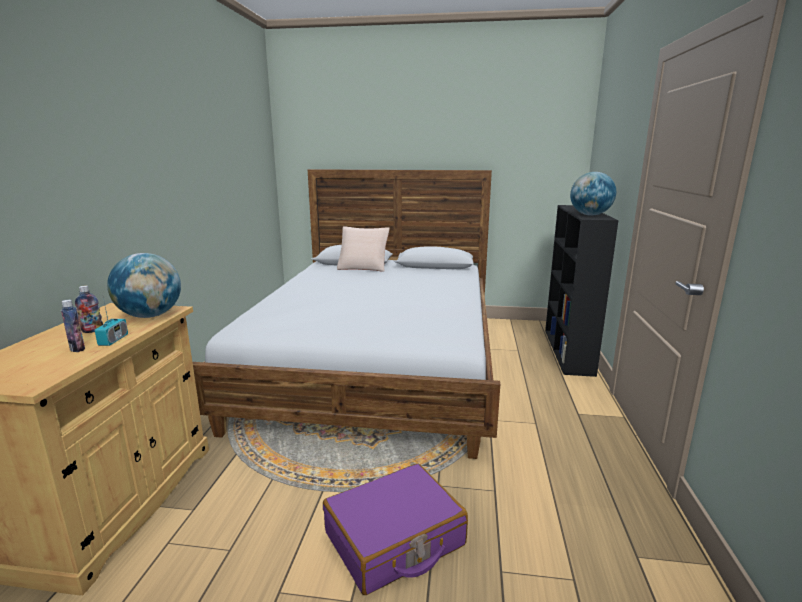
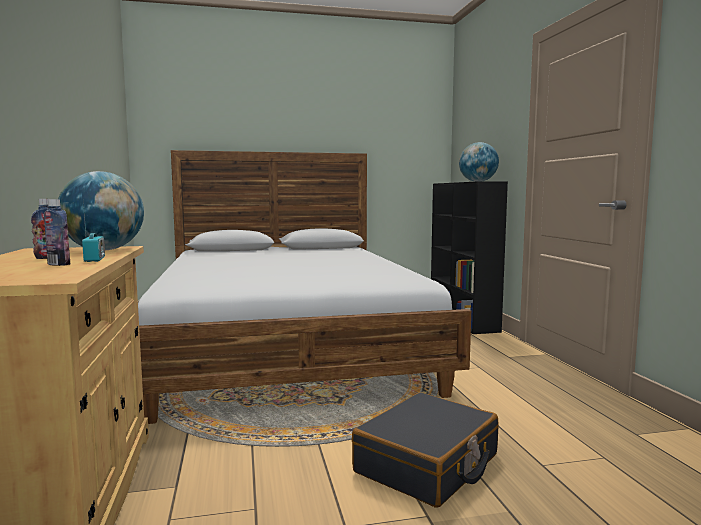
camera: 20 degrees left, 10 degrees down
purple suitcase [323,464,468,595] -> black suitcase [352,392,499,508]
beige pillow [337,226,390,272] -> none

